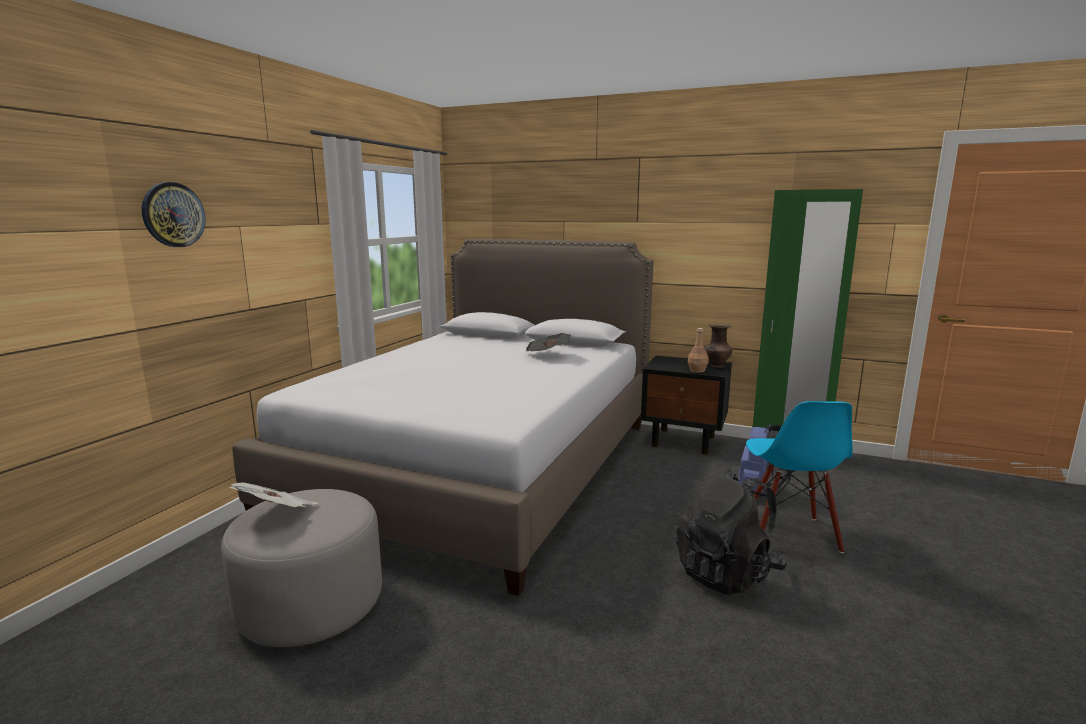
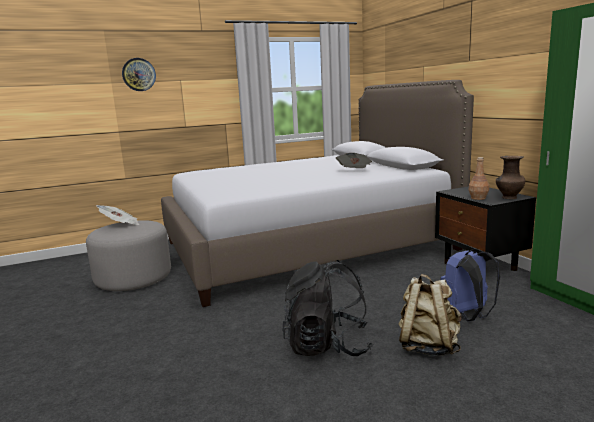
camera: 45 degrees right, 0 degrees up
blue chair [746,401,853,553] -> beige backpack [399,274,462,356]

